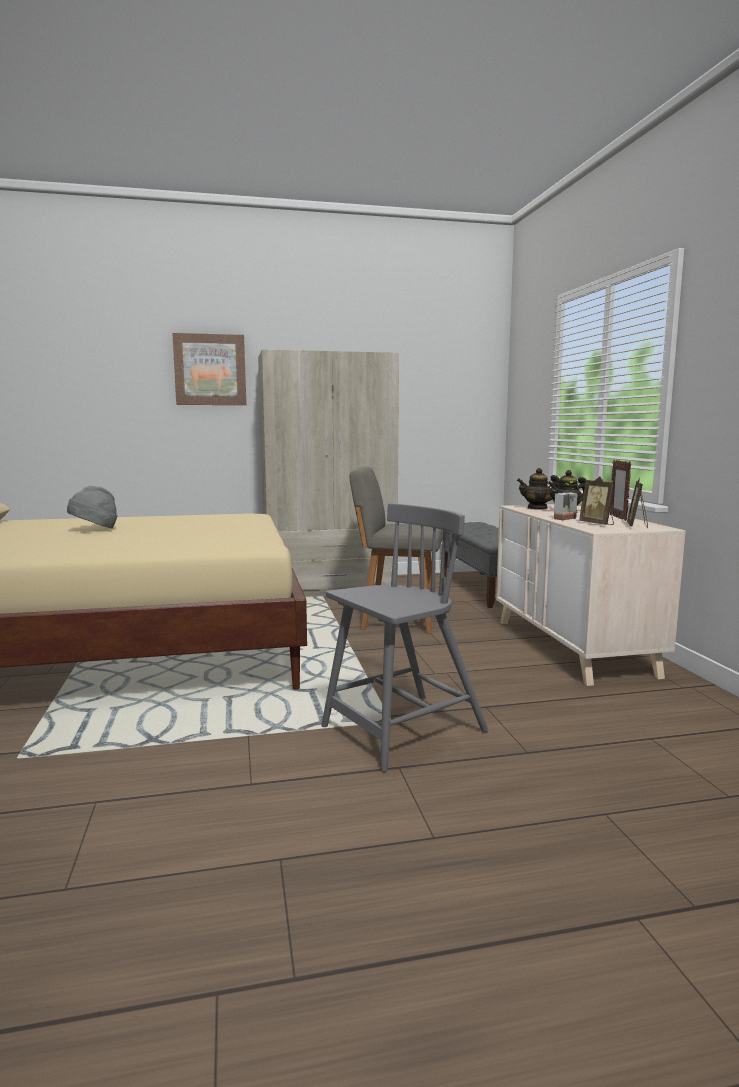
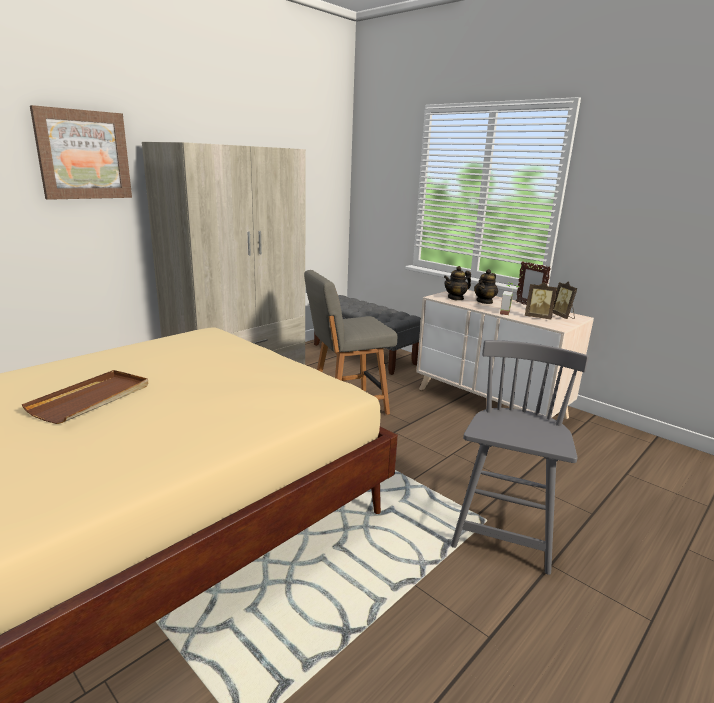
camera: 35 degrees left, 10 degrees up
grey hat [67,486,117,529] -> brown tray [22,370,148,424]

